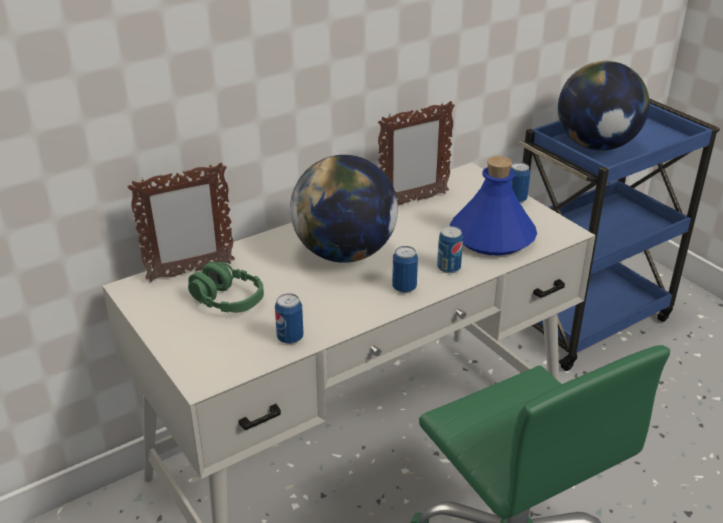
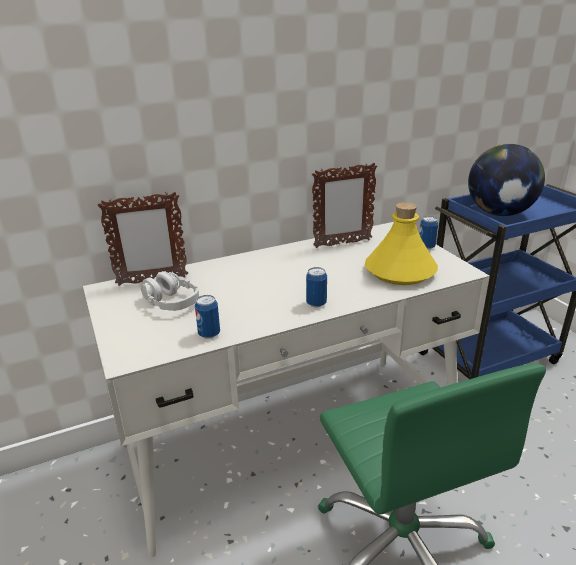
camera: 10 degrees right, 5 degrees down
green headphones [188,261,264,313] -> grey headphones [141,271,199,311]
globe [290,155,398,263] -> none
can [437,226,463,273] -> none
blue bottle [450,156,537,256] -> yellow bottle [365,202,438,285]

